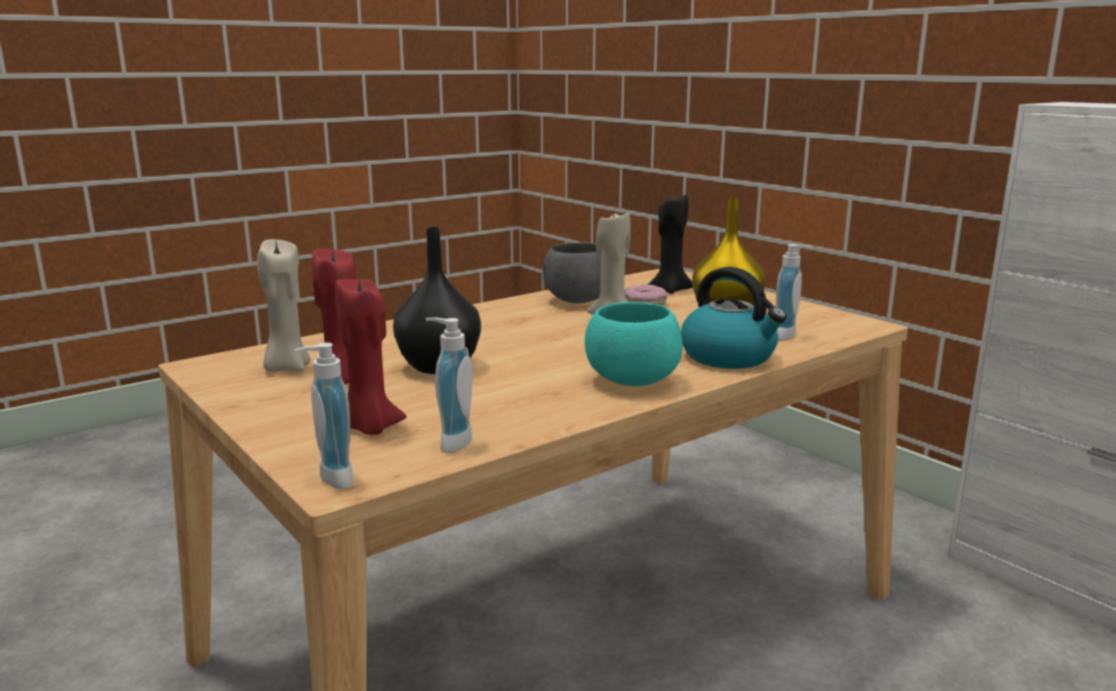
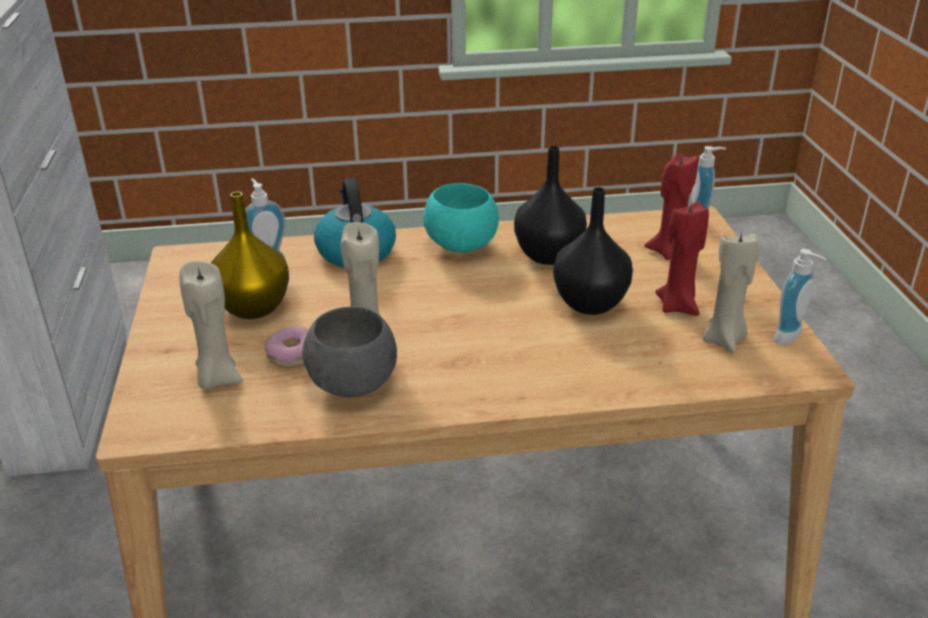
camera: 150 degrees left, 15 degrees up
soap dispenser [426,317,473,453] -> soap dispenser moved to [774,249,826,345]
black candle [648,195,693,294] -> beige candle [180,261,243,390]
none -> black vase [514,146,587,265]

